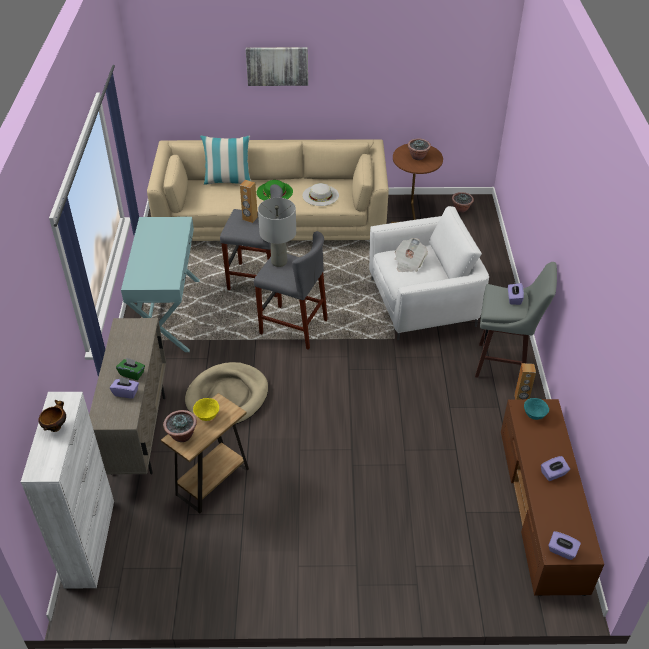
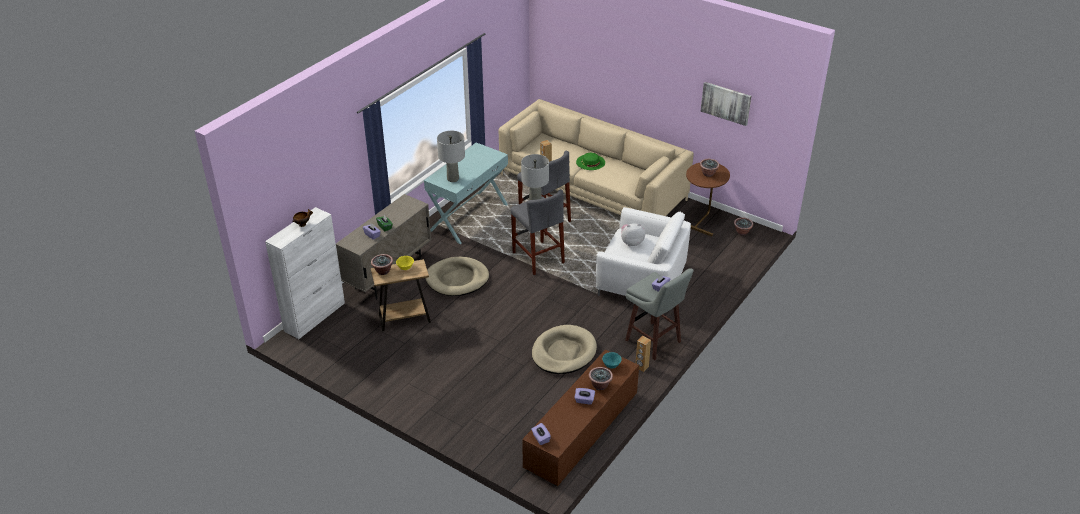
camera: 35 degrees right, 5 degrees down
pillow [200,136,251,185] -> none
picture [246,47,308,86] -> picture moved to [701,82,751,126]
white hat [302,183,339,206] -> none
newspaper [395,238,428,272] -> plush toy [621,223,645,246]
none -> grey table lamp [437,131,465,182]
none -> beige dog bed [532,325,597,374]
none -> potted plant [589,367,613,390]

